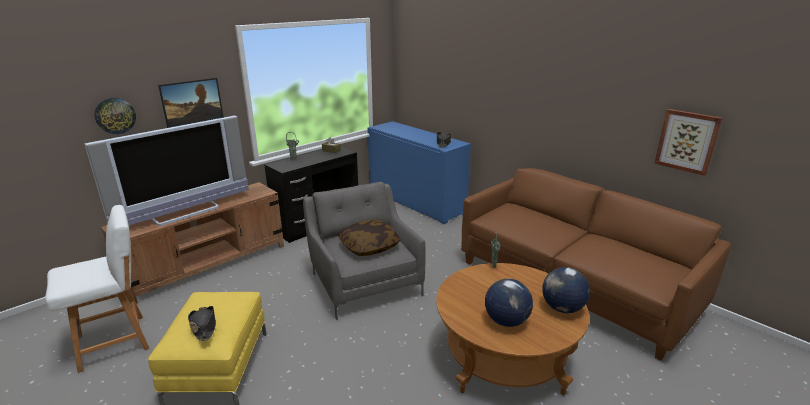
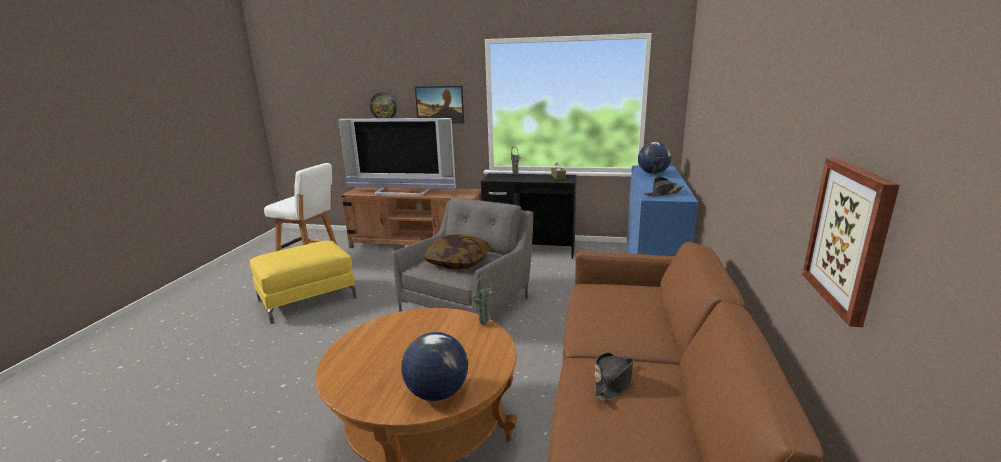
camera: 55 degrees right, 5 degrees down
black hat [188,306,216,341] -> black hat moved to [594,352,634,401]
globe [485,279,533,327] -> globe moved to [638,142,671,174]

